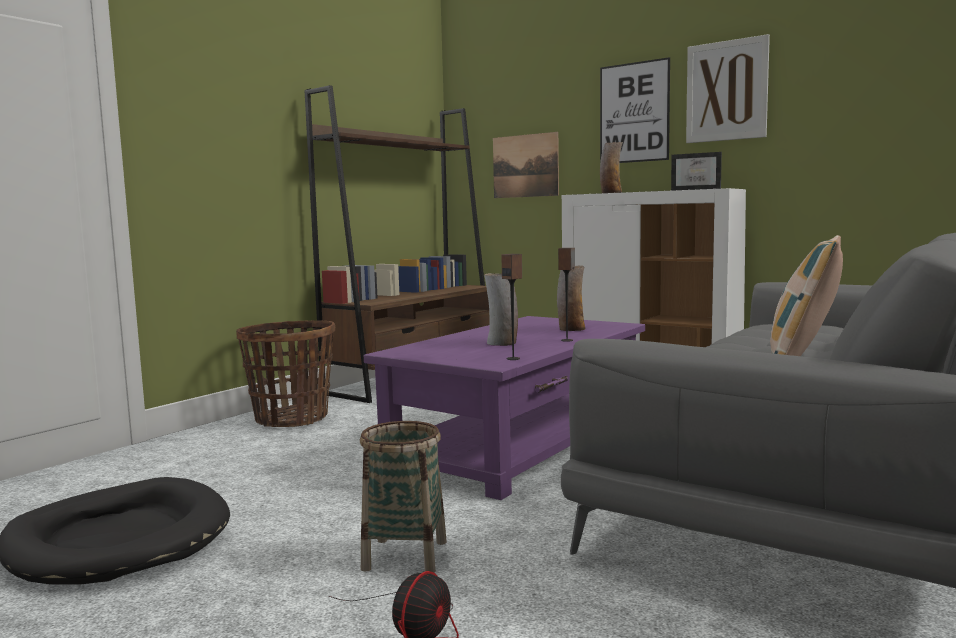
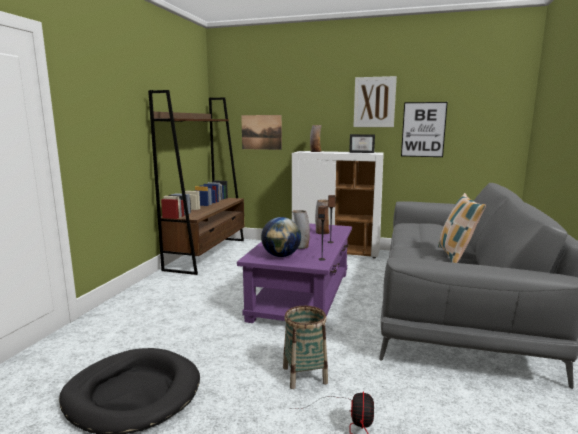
camera: 20 degrees left, 5 degrees up
basket [236,320,335,427] -> none
picture [600,57,670,163] -> picture moved to [401,102,448,157]
none -> globe [261,217,301,257]

